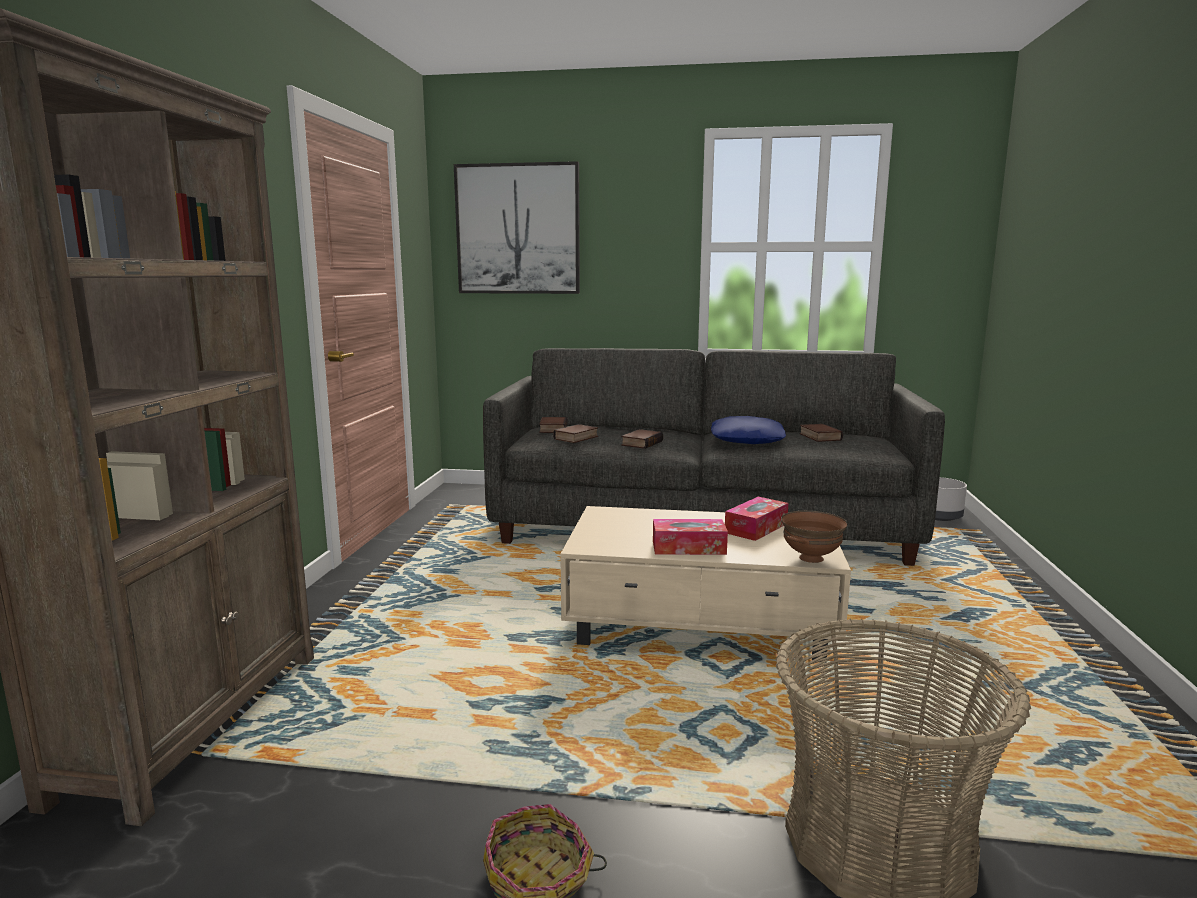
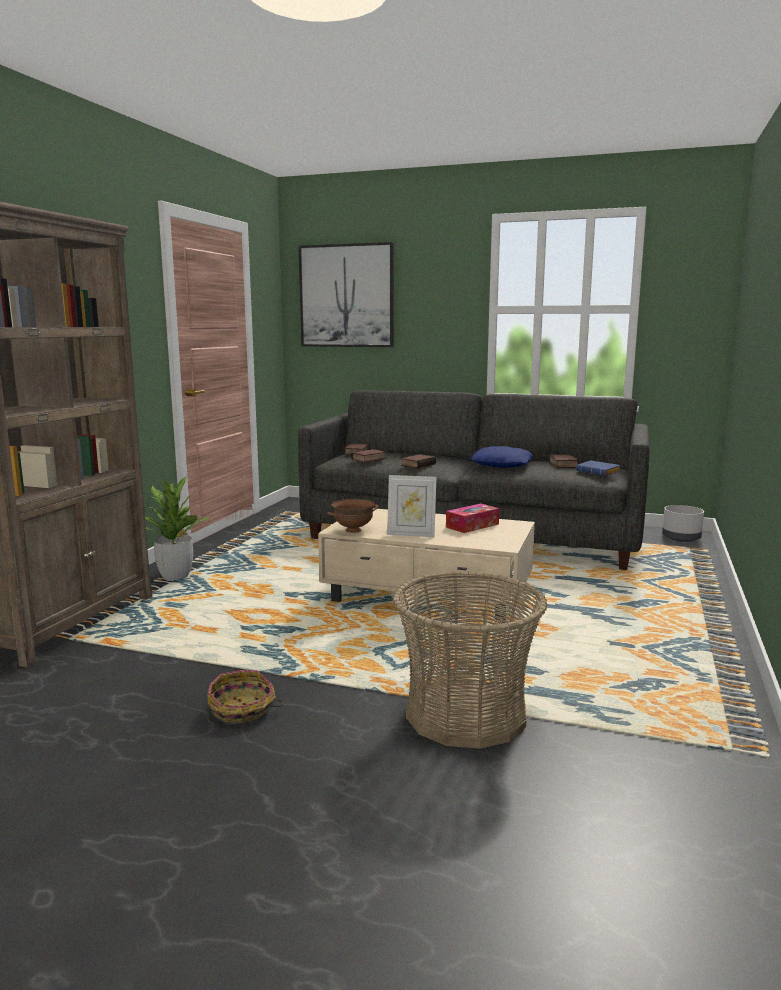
camera: 10 degrees right, 0 degrees up
tissue box [653,519,728,555] -> picture frame [387,475,437,537]
brown bowl [781,511,848,563] -> brown bowl moved to [327,499,378,533]
none -> potted plant [144,476,210,581]
none -> blue book [576,460,621,476]

